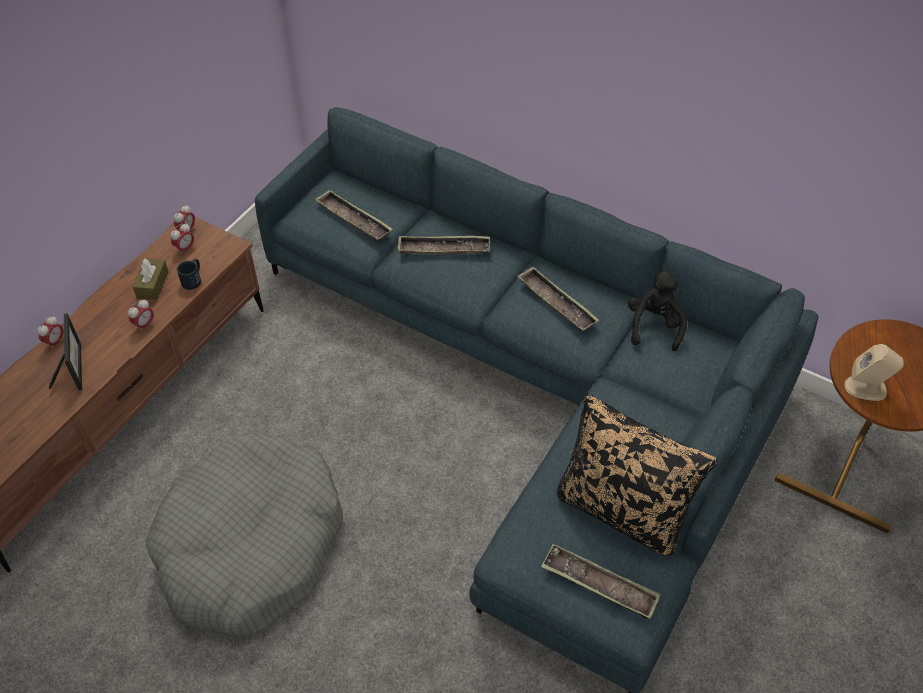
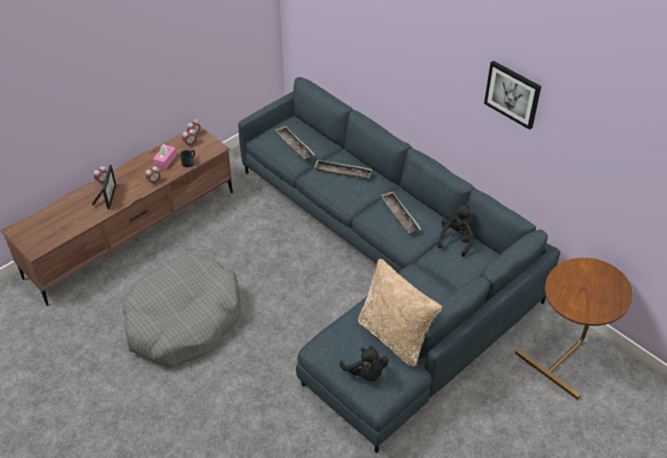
camera: 15 degrees right, 5 degrees down
brown tissue box [133,259,169,300] -> pink tissue box [153,144,177,170]
tray [541,544,661,619] -> black plush toy [340,346,388,381]
black pillow [556,395,718,556] -> beige pillow [358,259,442,367]
beige speaker [845,344,904,401] -> none
none -> picture [484,61,541,130]

